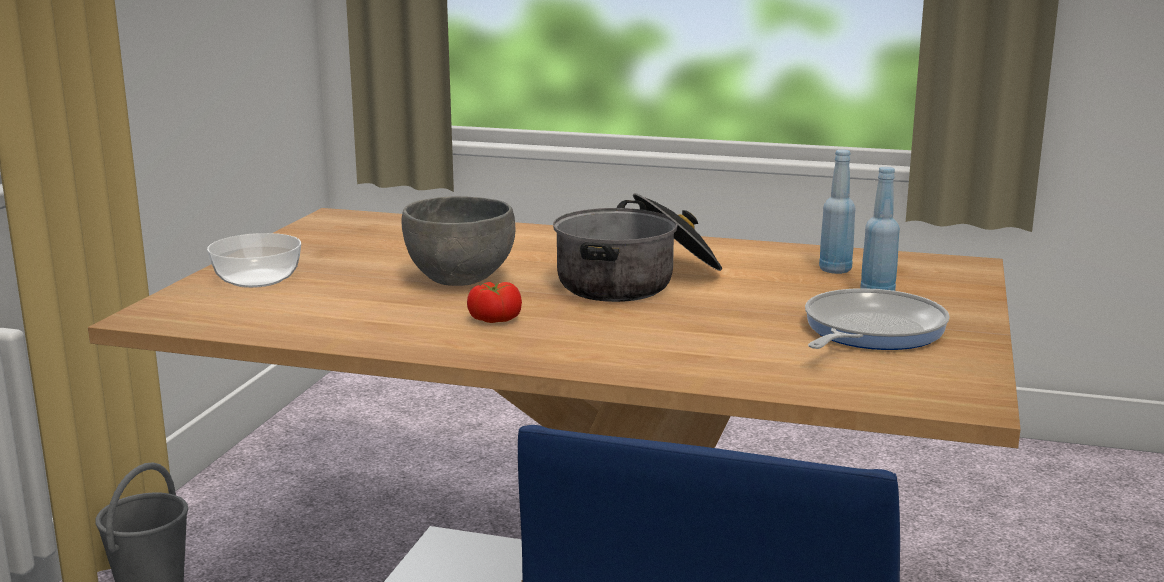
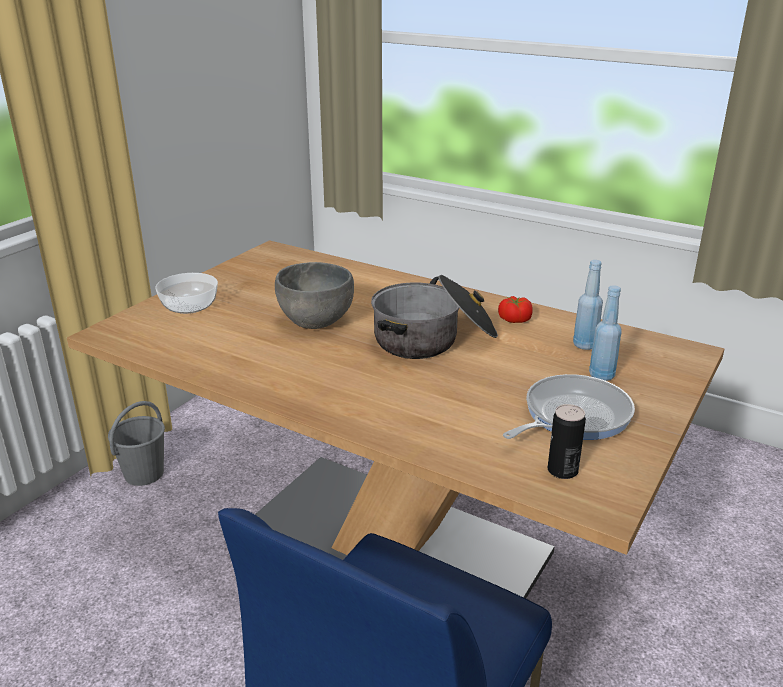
camera: 15 degrees right, 10 degrees up
tomato [467,282,522,323] -> tomato moved to [498,296,533,323]
none -> can [548,404,586,479]

